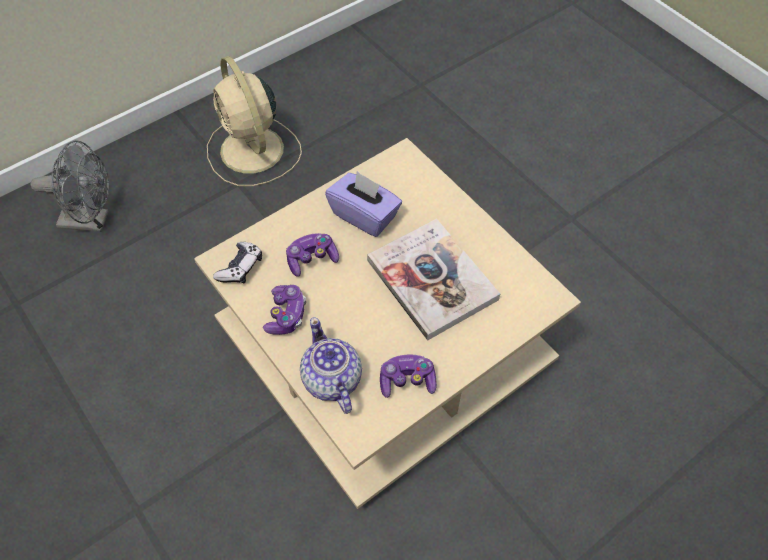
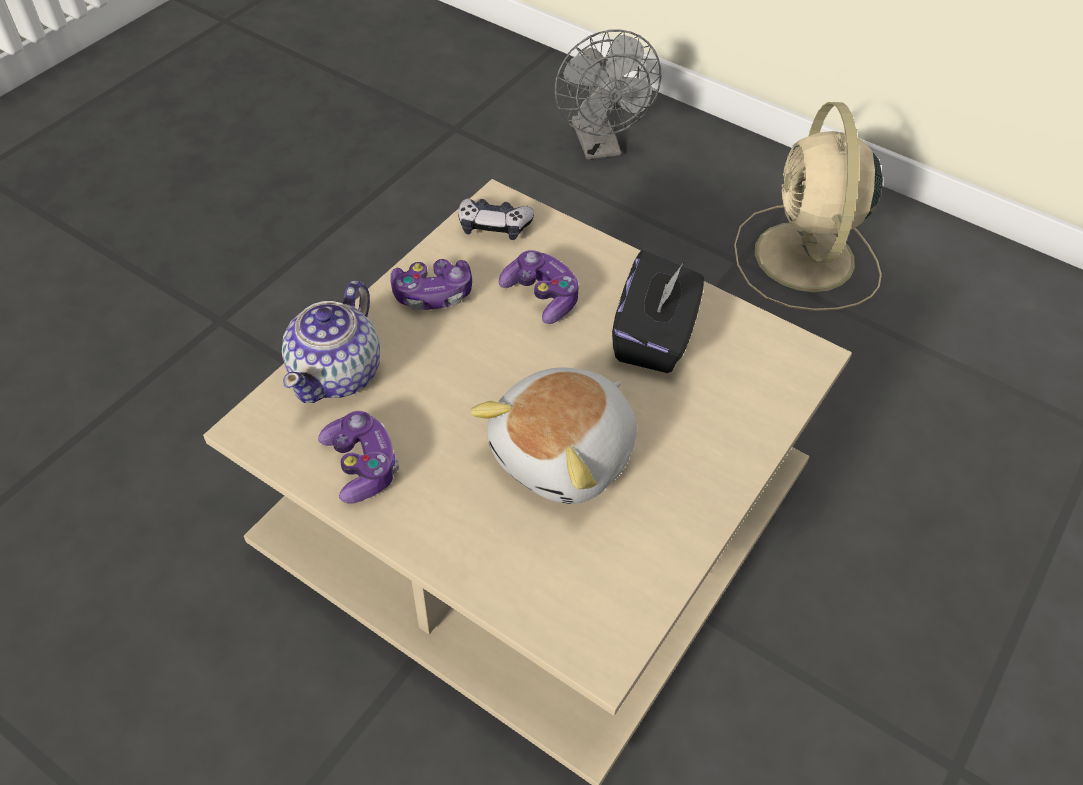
camera: 70 degrees right, 5 degrees down
beige fan [207,56,302,186] -> beige fan turned 45 degrees counterclockwise [734,102,883,311]
teapot [300,317,362,414] -> teapot turned 150 degrees clockwise [282,280,380,403]
purple tissue box [325,171,402,237] -> black tissue box [612,250,704,373]
book [367,219,500,341] -> plush toy [470,367,637,504]

